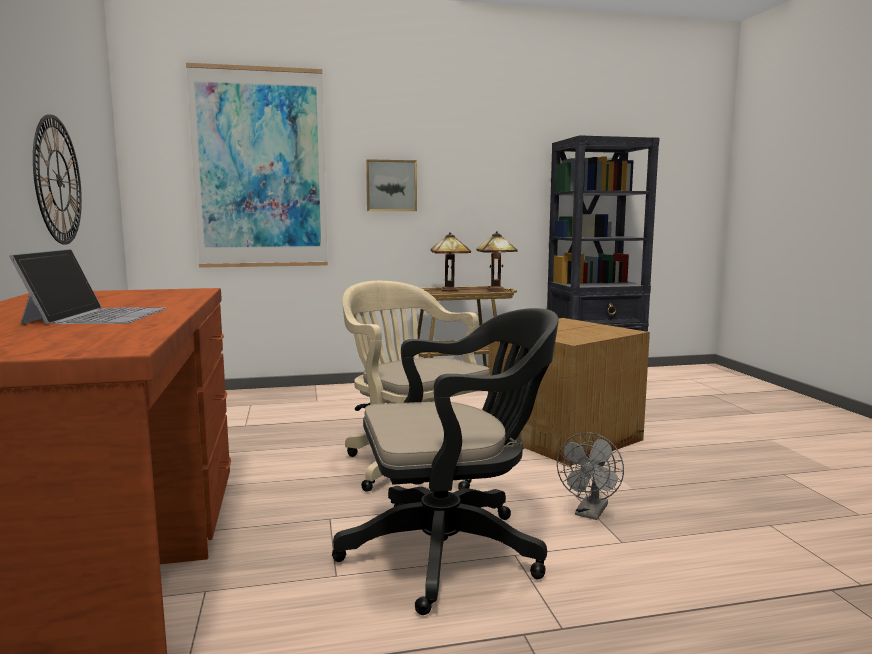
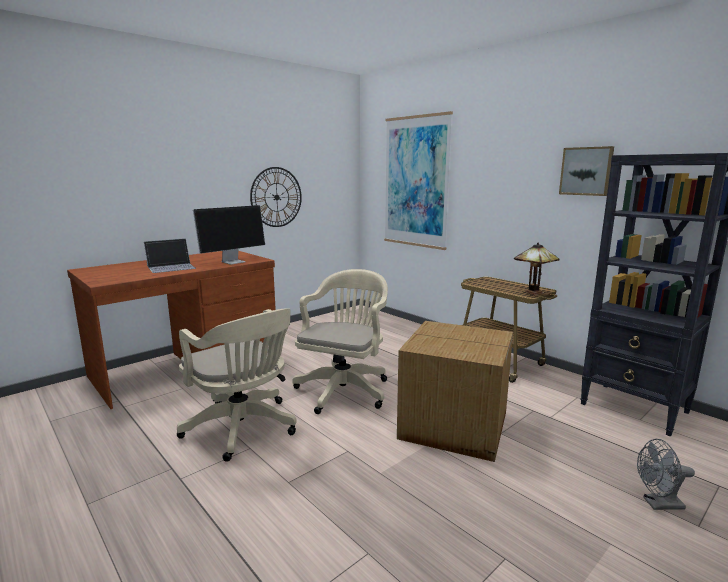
camera: 60 degrees right, 5 degrees up
black office chair [332,308,559,615] -> beige office chair [177,309,297,462]
picture [366,159,417,211] -> picture moved to [559,146,614,196]
table lamp [430,232,471,291] -> none
grey fan [557,432,624,520] -> grey fan moved to [637,439,695,510]
none -> monitor [193,205,265,265]

